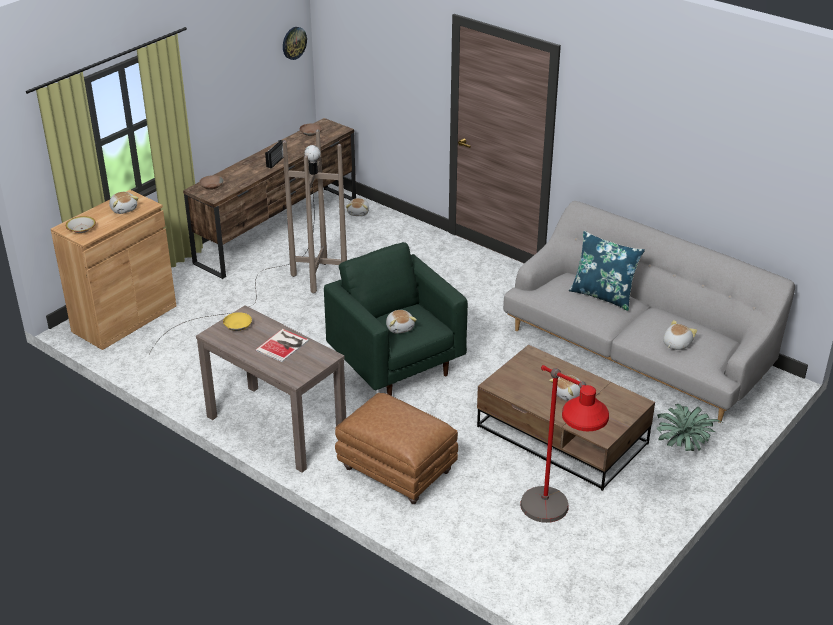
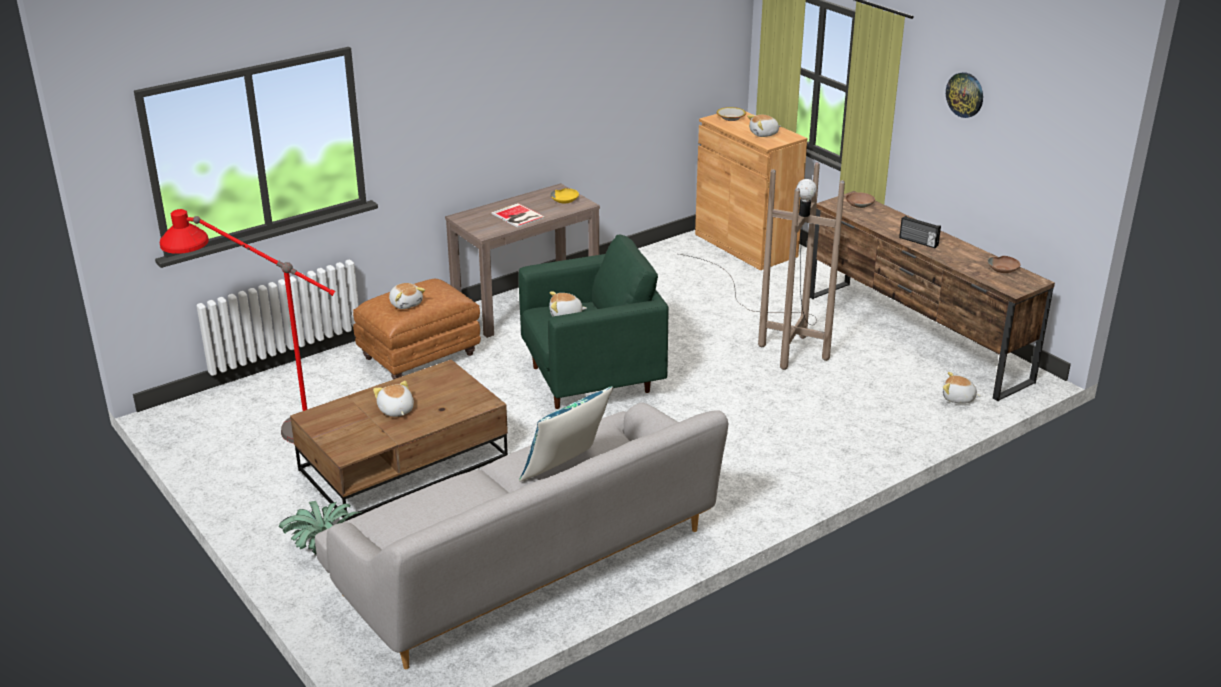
camera: 105 degrees right, 5 degrees down
wall clock [283,27,307,60] -> wall clock moved to [946,72,983,118]
plush toy [663,320,697,350] -> plush toy moved to [389,283,425,309]

